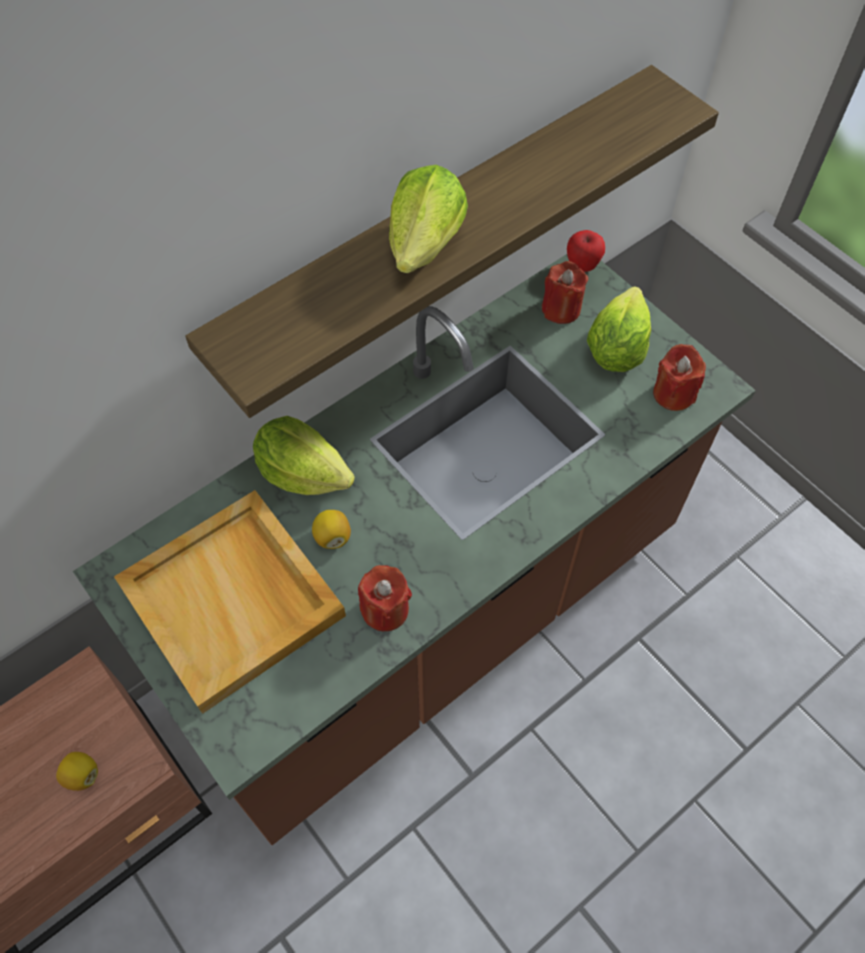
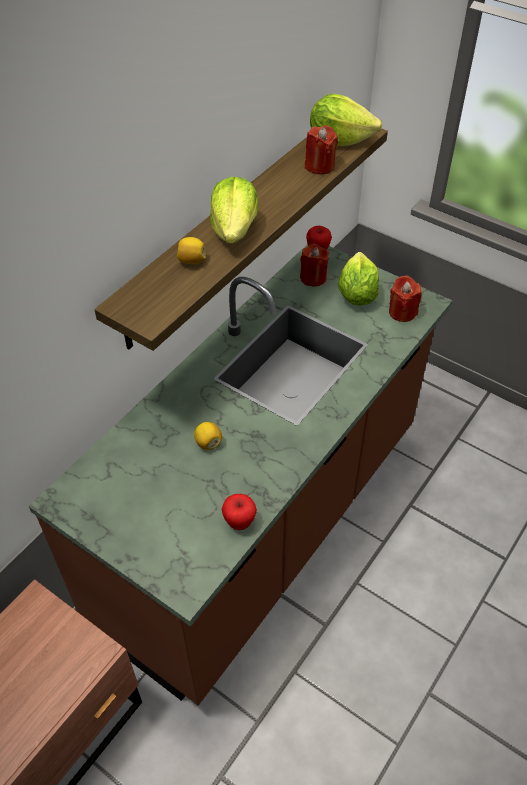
camera: 15 degrees left, 10 degrees down
lemon [56,752,98,791] -> lemon moved to [177,237,206,264]
beige tray [114,490,346,714] -> none
lettuce [253,416,355,495] -> lettuce moved to [310,94,382,146]
red candle [358,565,412,631] -> red candle moved to [305,125,338,175]
none -> apple [221,494,257,530]

